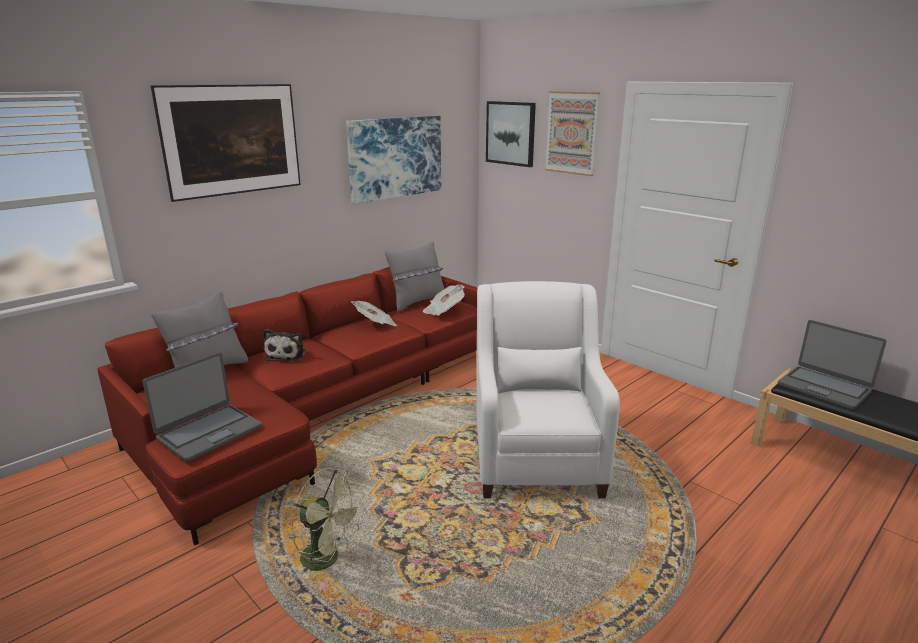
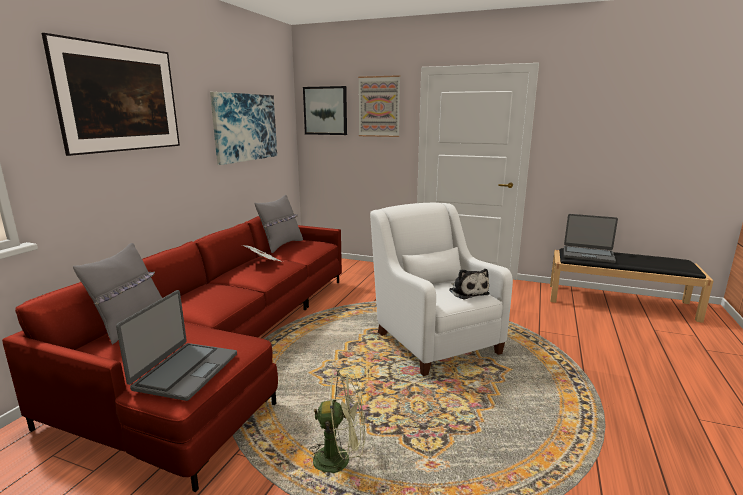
camera: 25 degrees left, 5 degrees down
plush toy [263,329,305,361] -> plush toy moved to [449,269,490,299]
newspaper [423,285,465,316] -> none

